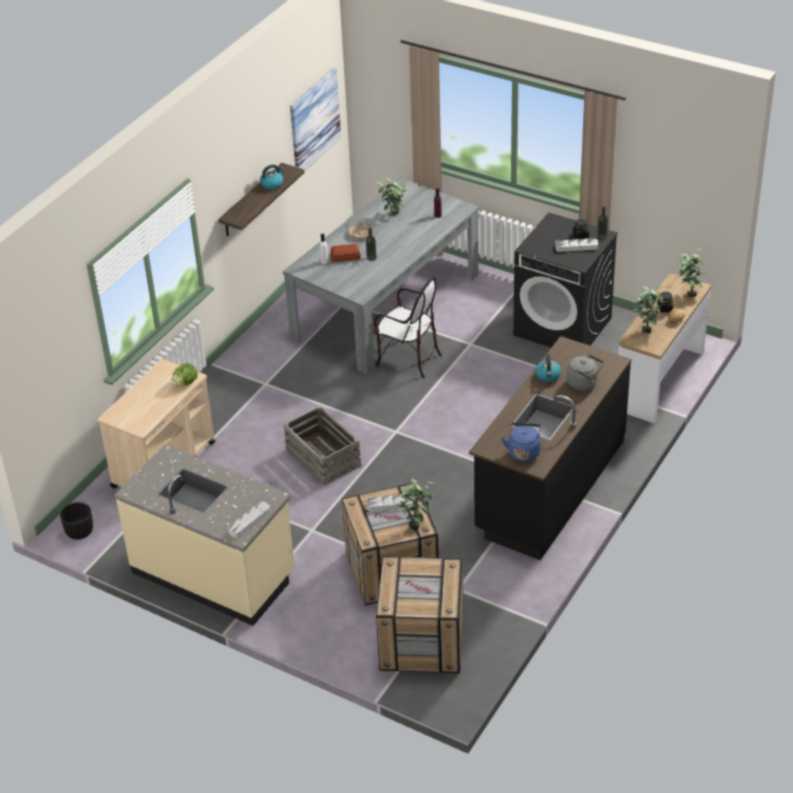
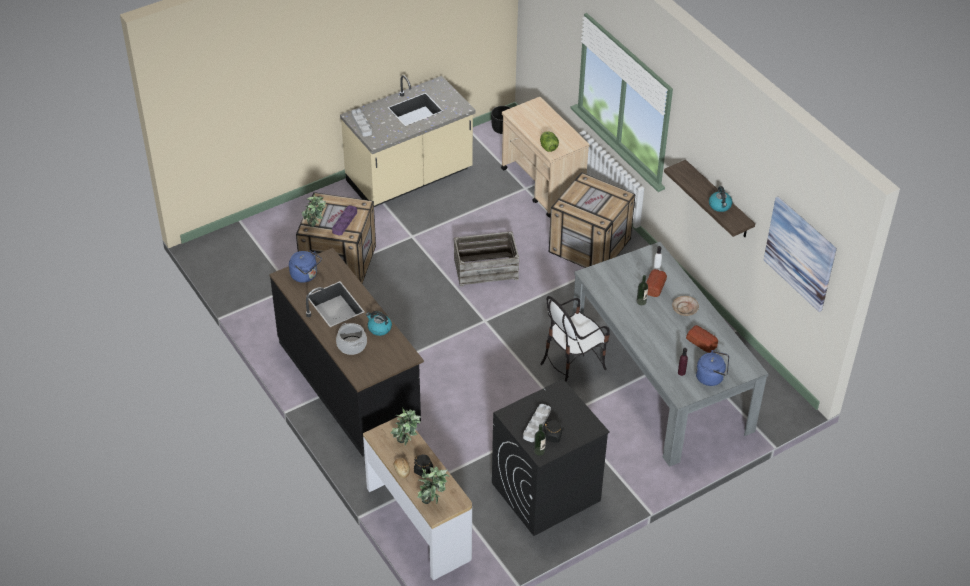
camera: 115 degrees right, 5 degrees up
grey tray [367,495,413,511] -> purple tray [332,205,357,236]
crate [376,556,464,673] -> crate moved to [549,172,636,268]
potted plant [377,179,408,215] -> bread [686,325,718,353]
grey kettle [567,354,604,391] -> cooking pot [336,323,367,355]
none -> blue kettle [696,350,729,386]

